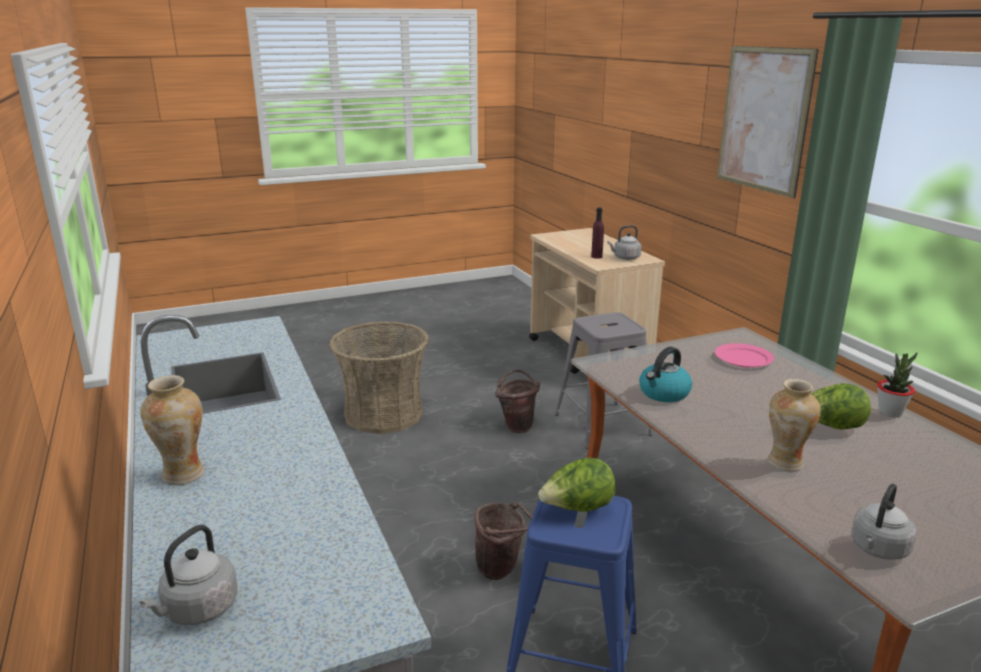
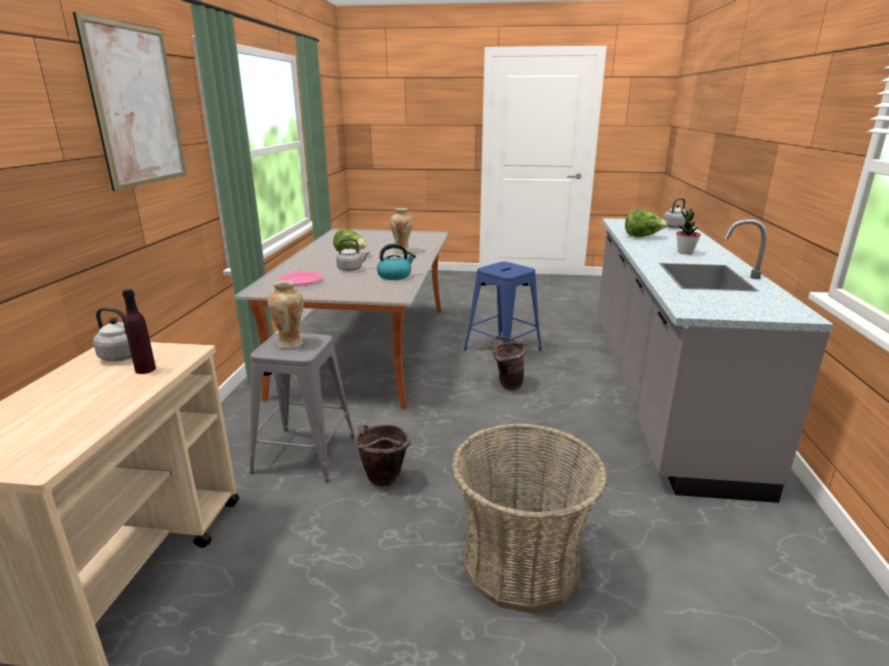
camera: 150 degrees left, 0 degrees up
vase [140,375,205,485] -> vase moved to [268,280,304,348]
lettuce [538,457,616,512] -> lettuce moved to [625,210,667,237]
grey kettle [851,483,917,560] -> grey kettle moved to [336,239,369,271]
potted plant [877,353,917,418] -> potted plant moved to [676,208,701,254]

